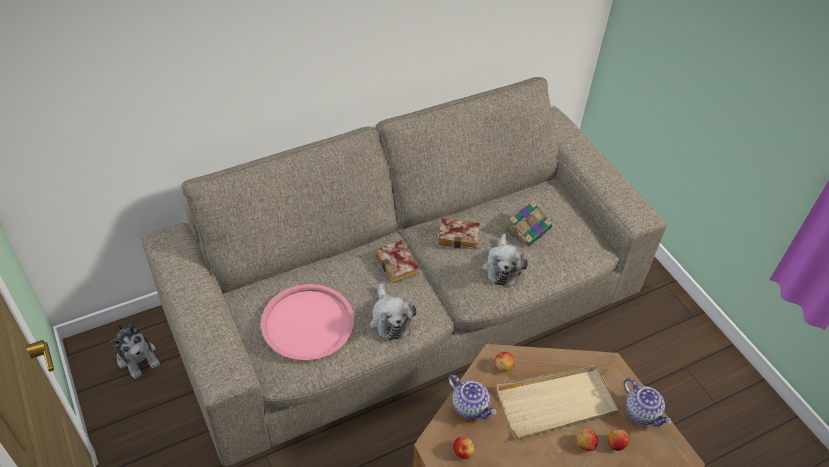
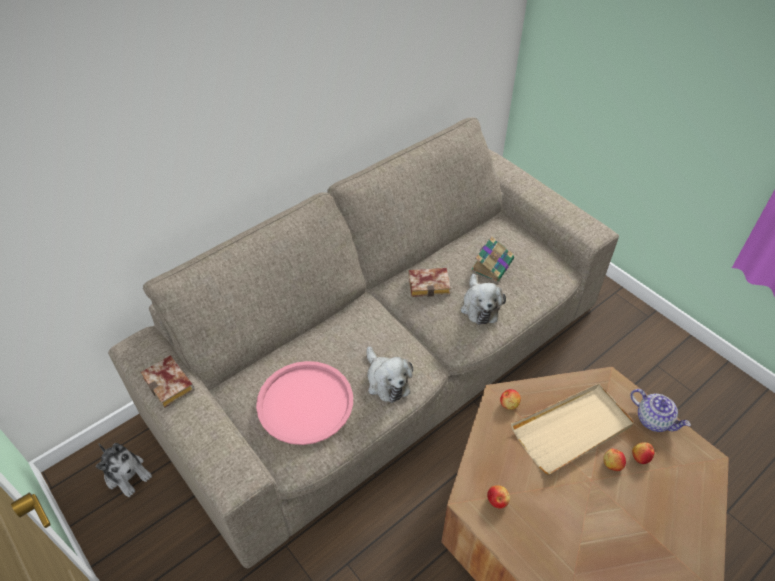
camera: 10 degrees left, 0 degrees up
book [376,240,420,283] -> book moved to [141,355,195,408]
teapot [448,375,497,419] -> none

